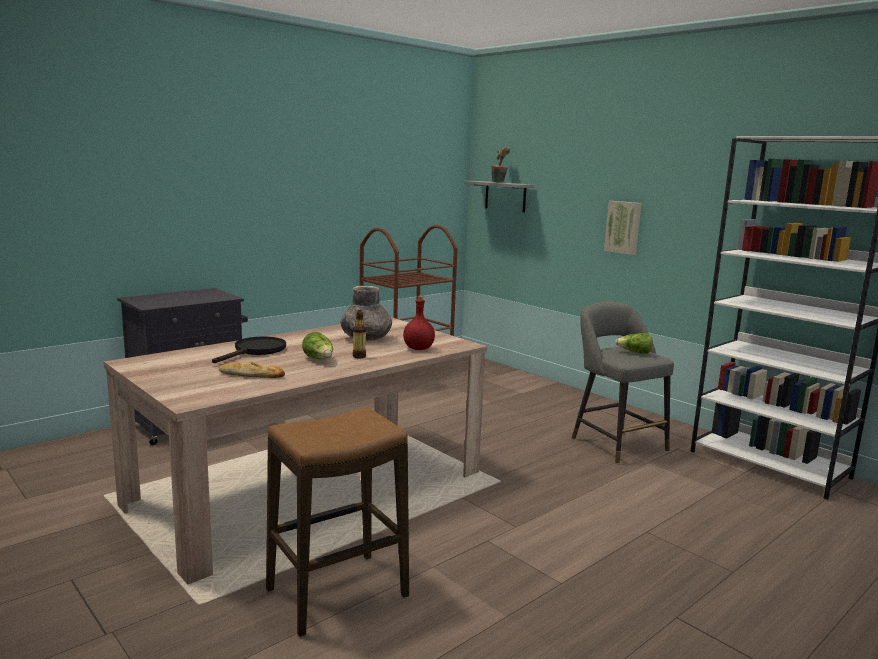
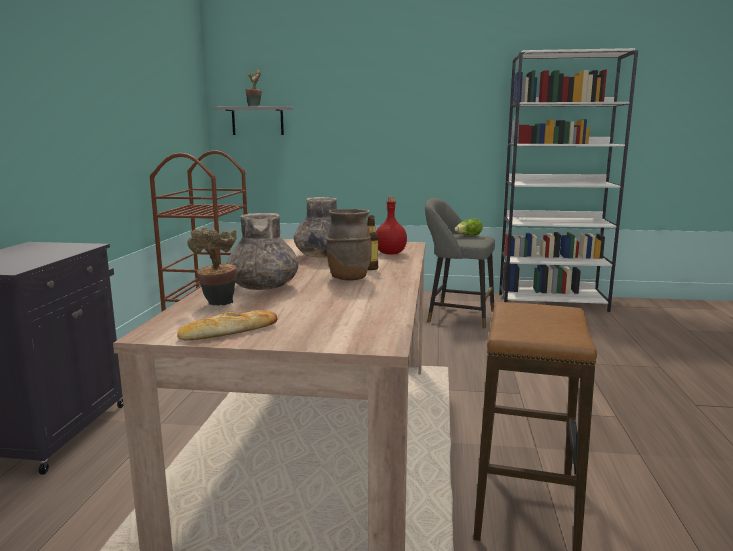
camera: 40 degrees left, 0 degrees up
black frying pan [212,336,286,363] -> grey vase [226,213,299,290]
bread [219,362,285,378] -> bread moved to [177,310,278,340]
lettuce [302,332,333,359] -> brown vase [326,209,372,281]
picture [604,201,641,255] -> none
none -> potted plant [187,226,237,306]

